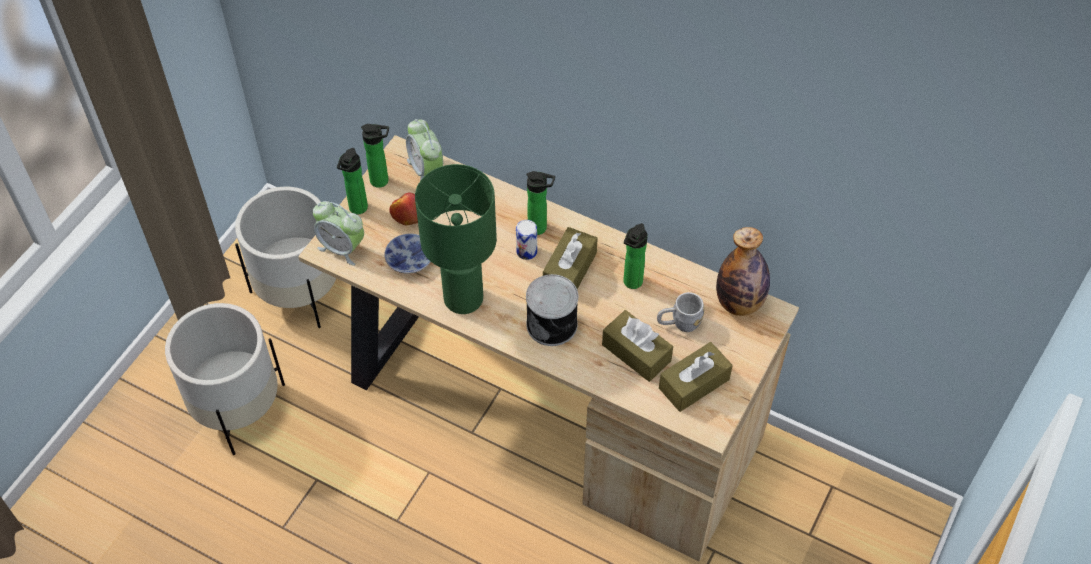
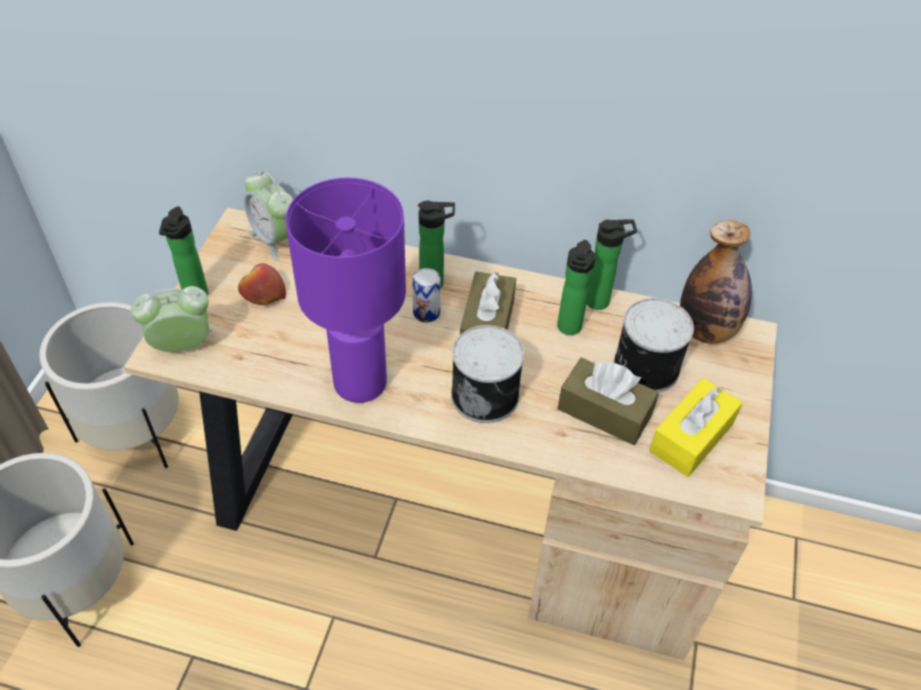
camera: 15 degrees left, 5 degrees down
alarm clock [313,201,364,266] -> alarm clock turned 150 degrees clockwise [131,286,213,352]
bottle [361,124,389,188] -> bottle moved to [587,219,637,310]
bowl [384,233,431,274] -> none
green table lamp [415,164,497,314] -> purple table lamp [286,178,406,403]
grey mug [657,292,705,332] -> can [613,298,694,393]
brown tissue box [659,342,733,412] -> yellow tissue box [649,378,742,477]

